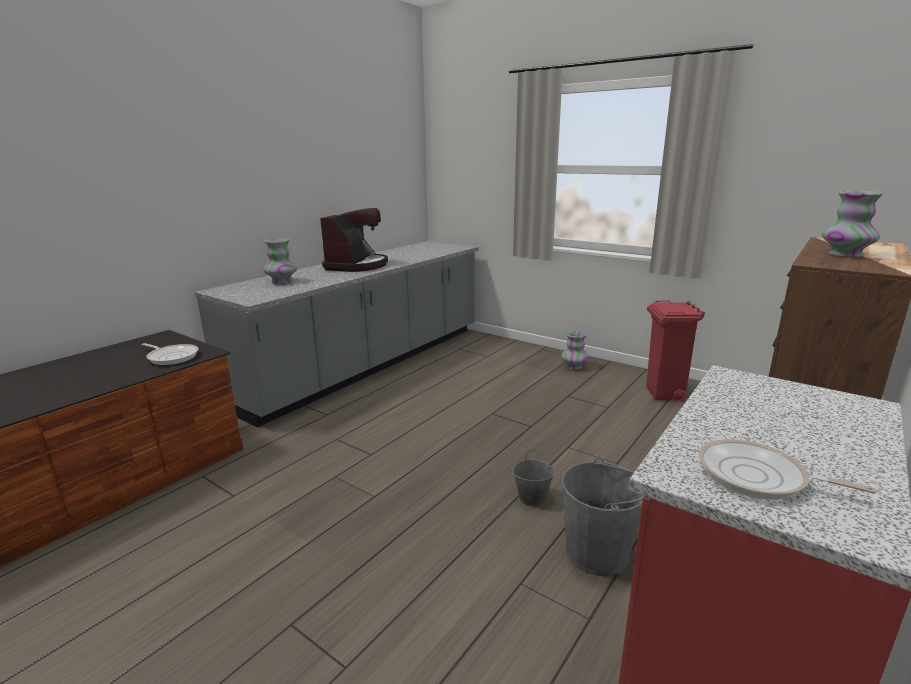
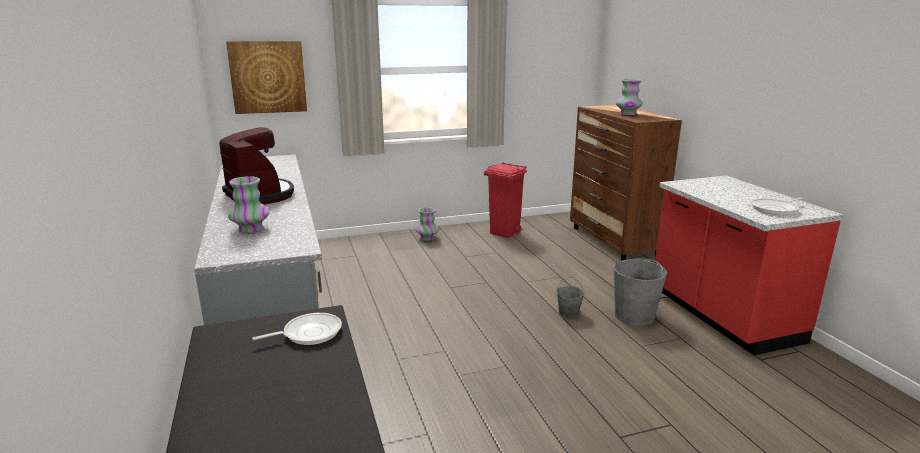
camera: 55 degrees left, 0 degrees up
none -> picture [226,41,307,114]

